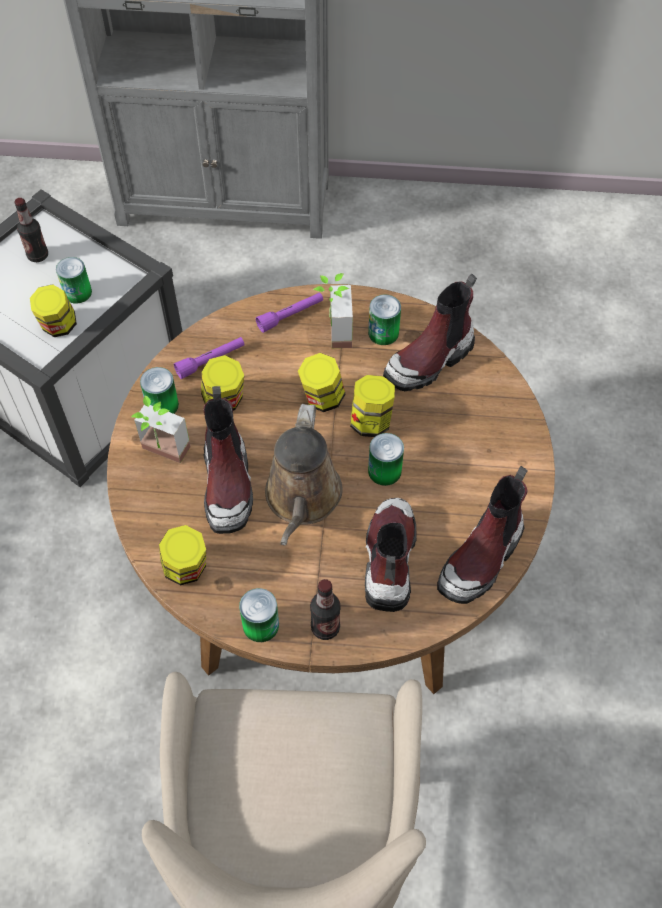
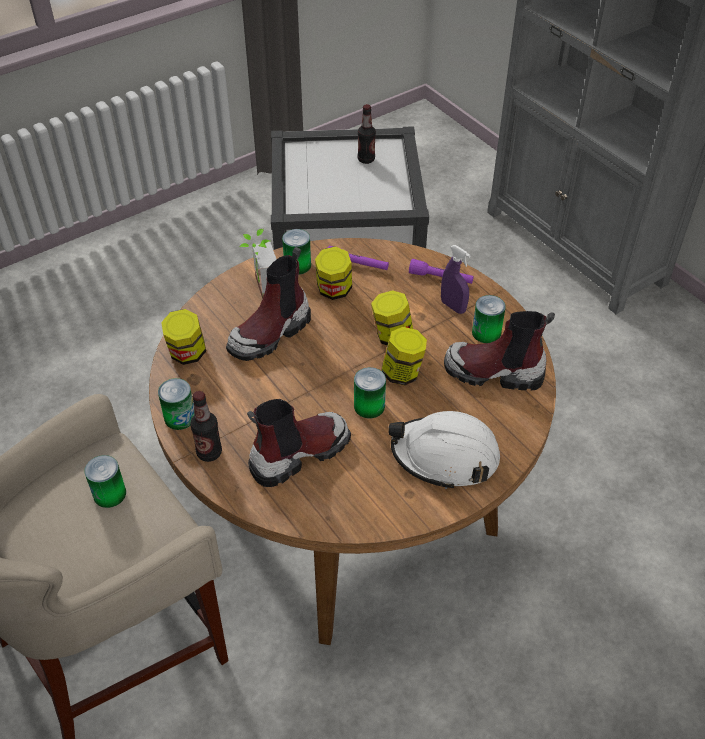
camera: 50 degrees right, 10 degrees down
jar [30,284,77,337] -> none
can [56,257,92,304] -> can moved to [84,455,126,508]
brown watering can [265,404,343,545] -> none
potted plant [313,273,353,348] -> purple spray bottle [441,245,471,314]
boot [437,466,528,604] -> none
none -> white hard hat [388,411,500,489]

